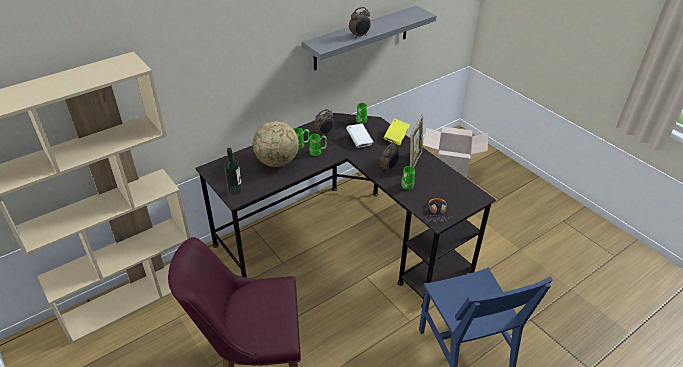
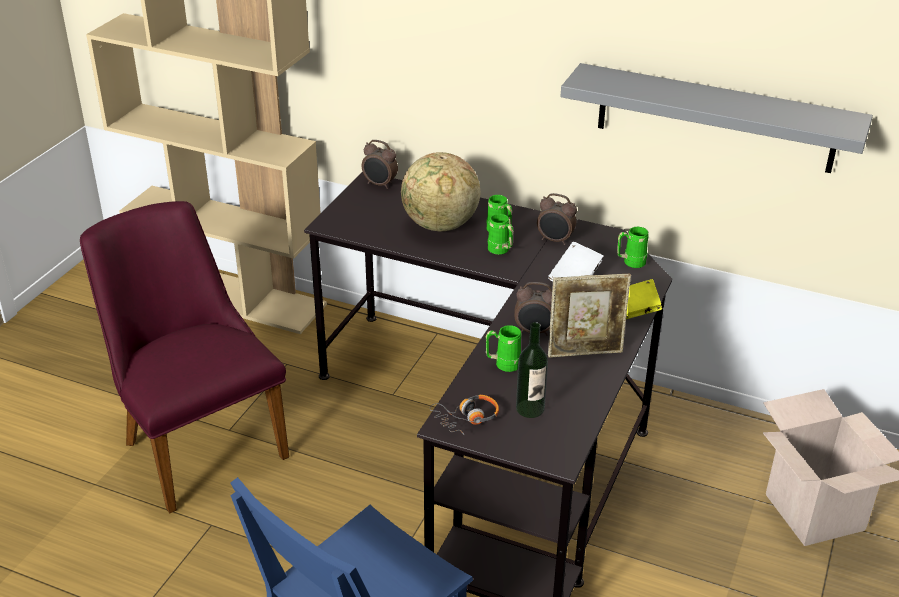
camera: 60 degrees right, 5 degrees down
bottle [224,148,242,195] -> bottle moved to [516,322,548,418]
alarm clock [349,7,371,39] -> alarm clock moved to [362,140,398,189]

